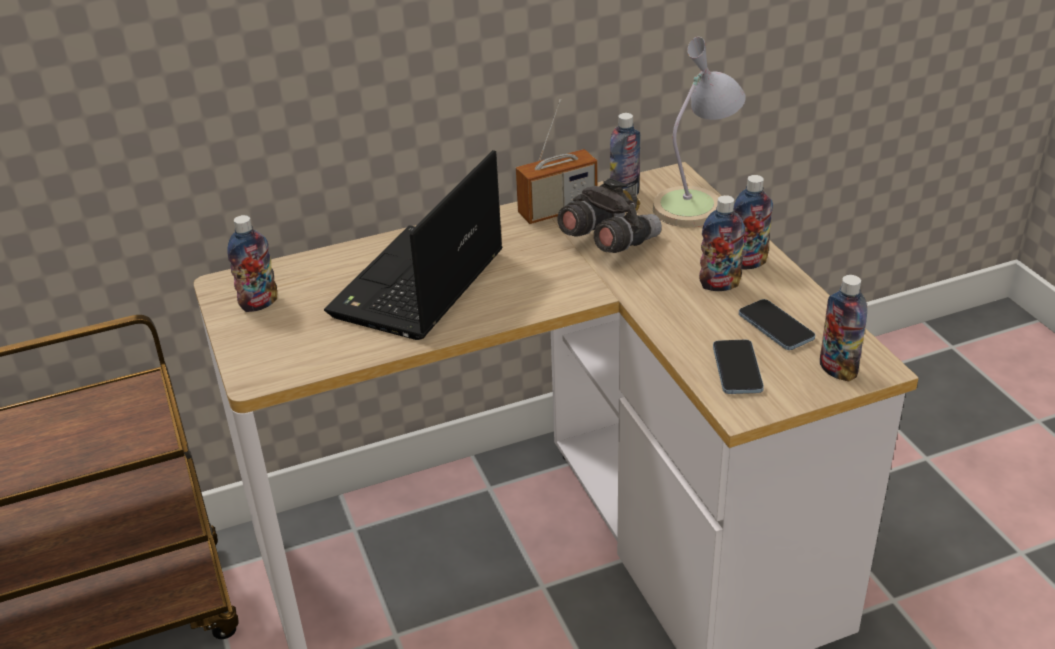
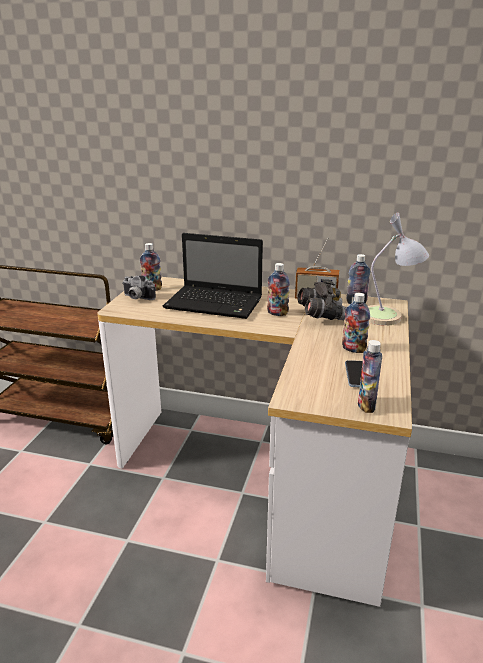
camera: 35 degrees right, 10 degrees down
laptop [324,150,503,340] -> laptop turned 135 degrees counterclockwise [163,233,263,319]
phone [713,339,764,394] -> none
bottle [734,175,773,270] -> bottle moved to [267,263,290,316]
none -> camera [122,275,156,300]

